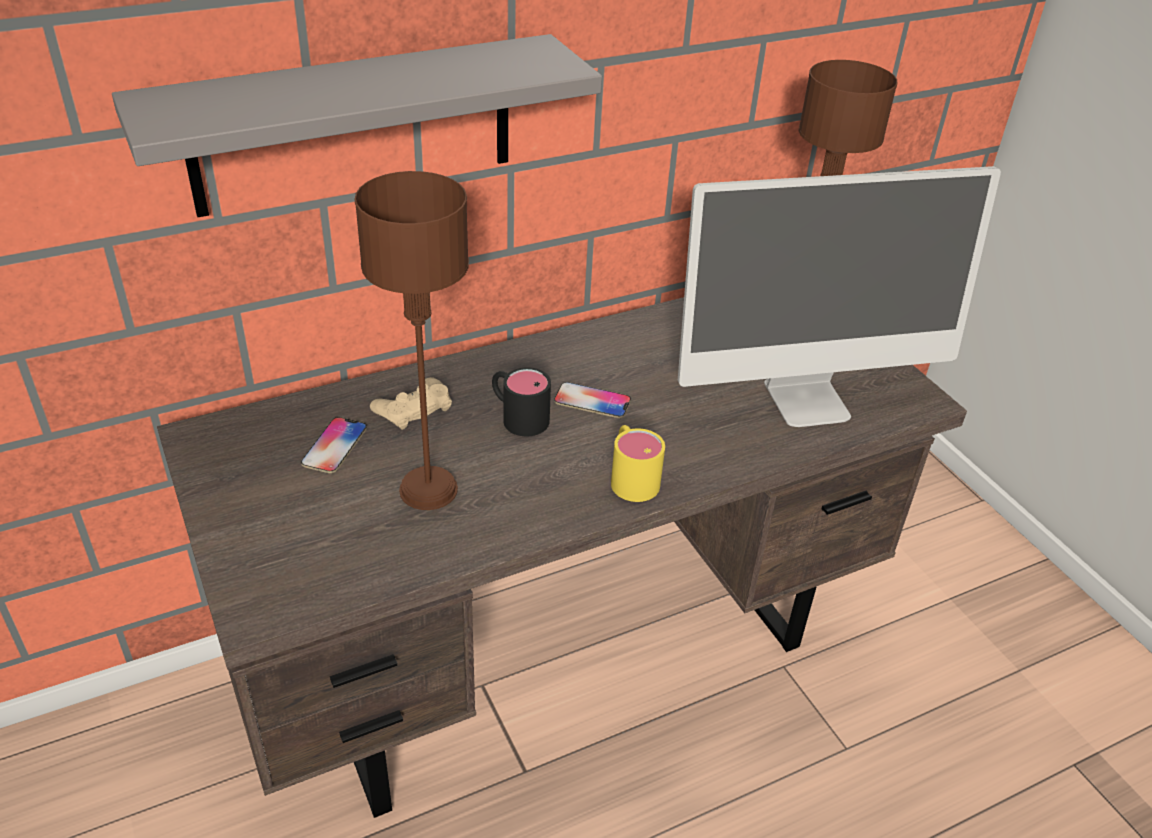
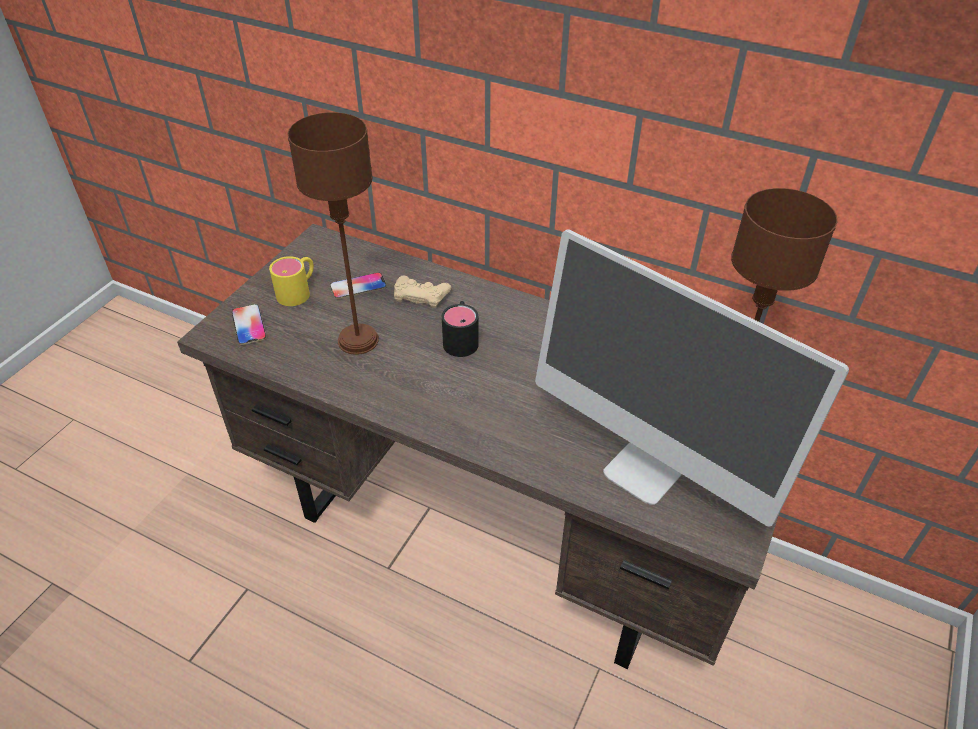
camera: 55 degrees right, 5 degrees up
grey shelf [112,34,602,217] -> none
phone [554,382,631,418] -> phone moved to [232,304,266,345]
yellow mug [611,425,665,502] -> yellow mug moved to [269,256,314,306]

